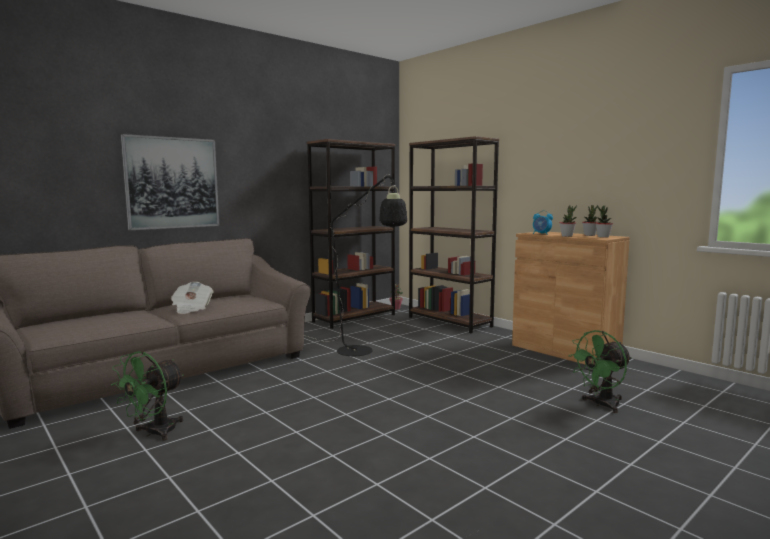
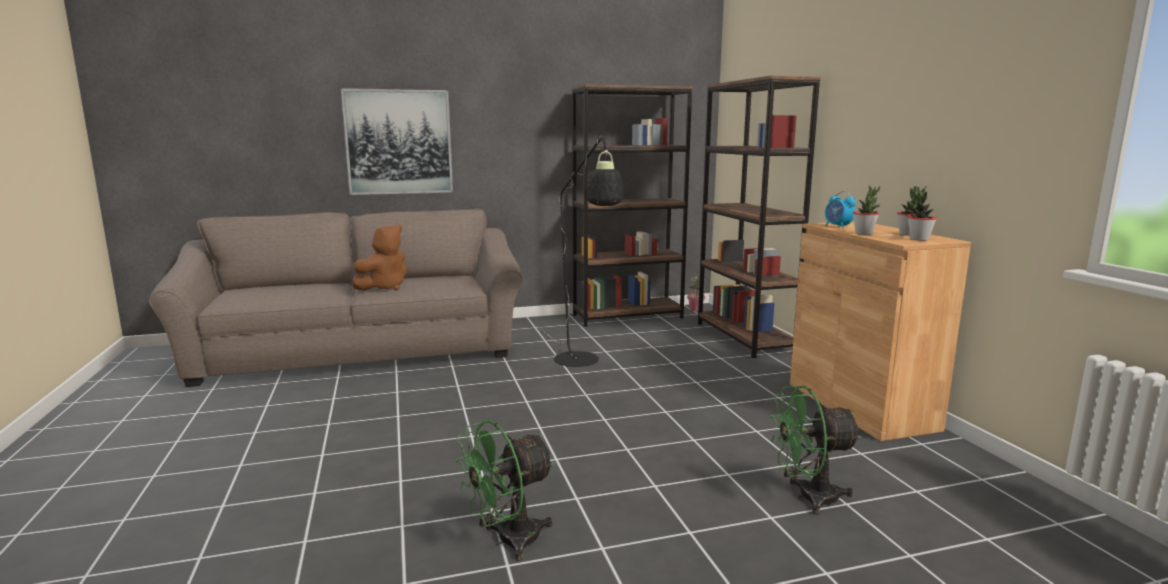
camera: 25 degrees right, 5 degrees up
green fan [111,351,184,441] -> green fan moved to [455,420,555,561]
newspaper [171,282,213,314] -> brown plush toy [353,225,407,291]

